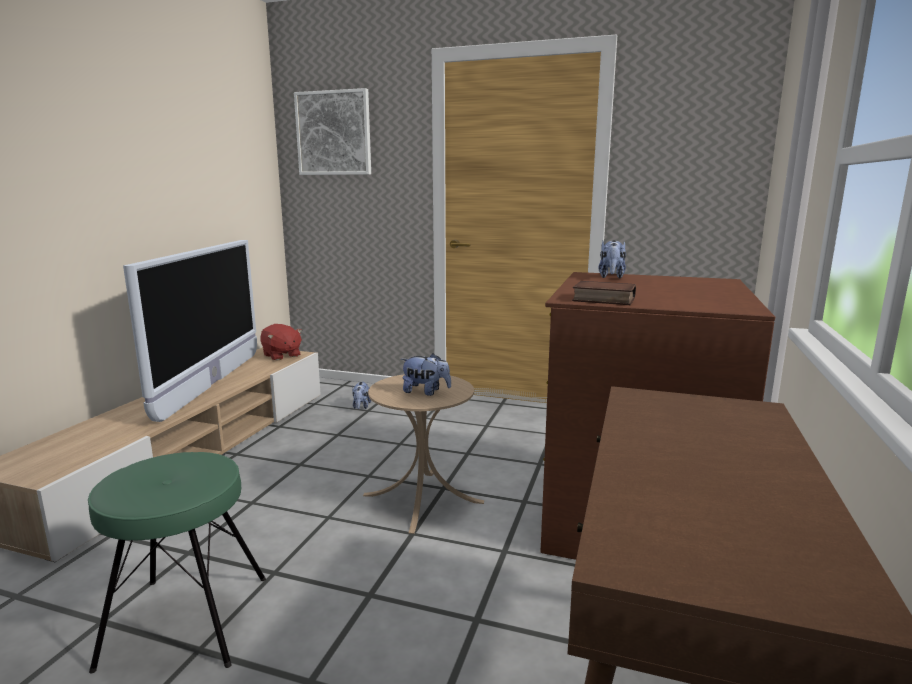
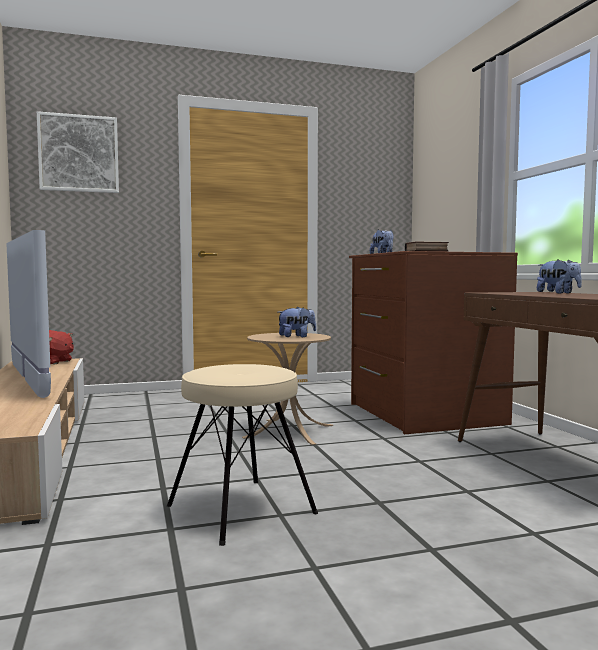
camera: 35 degrees left, 10 degrees down
green stool [88,452,266,674] -> beige stool [167,364,318,546]
plush toy [352,382,371,409] -> plush toy moved to [537,259,582,294]

